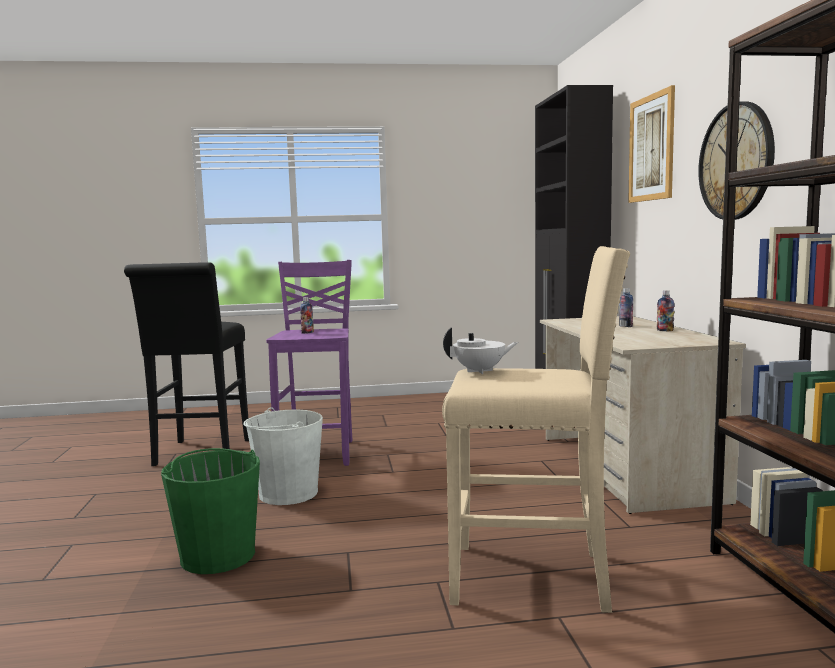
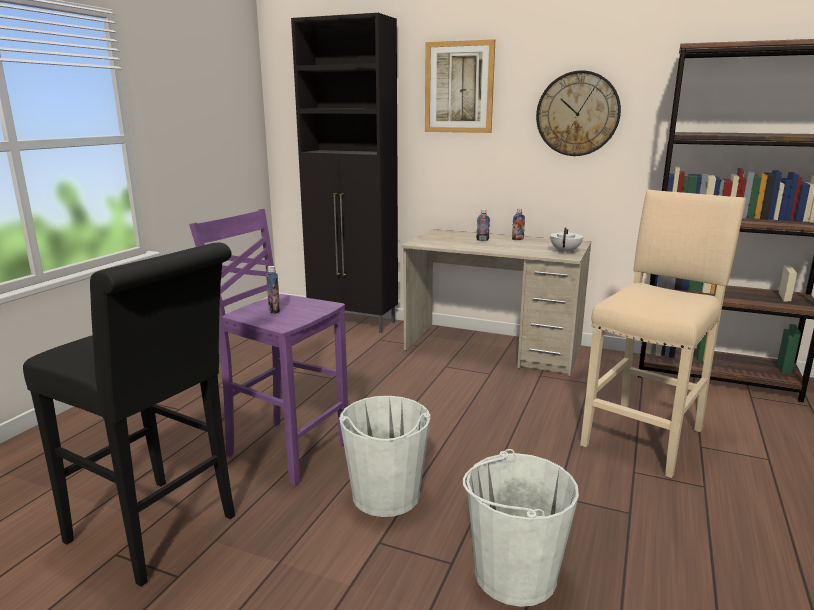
camera: 60 degrees left, 10 degrees up
green bucket [161,448,260,574] -> white bucket [463,449,579,607]
white teapot [443,327,518,374] -> white teapot moved to [550,227,583,254]

